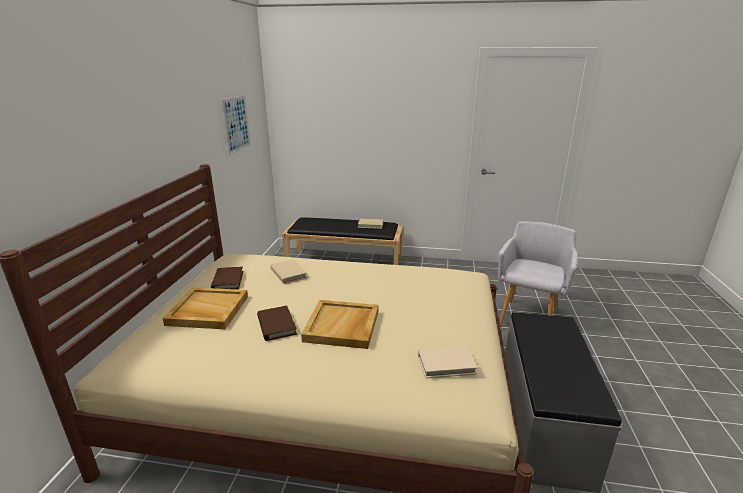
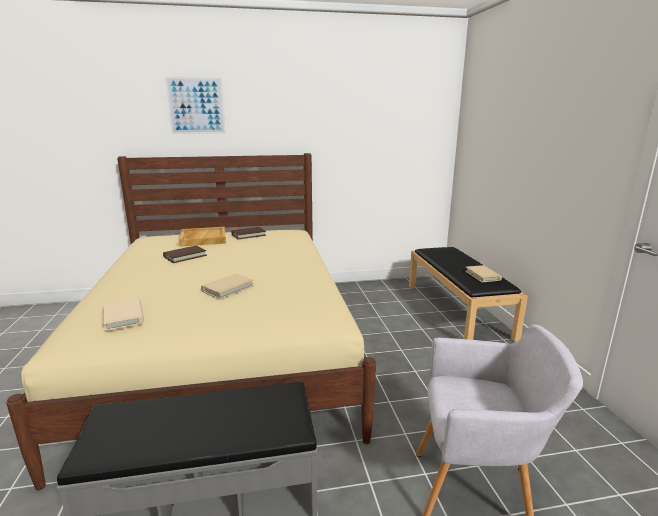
camera: 70 degrees right, 5 degrees down
picture [221,95,251,155] -> picture moved to [165,77,226,134]
beige book [270,259,307,284] -> beige book moved to [201,274,254,299]
beige tray [301,300,378,349] -> none

